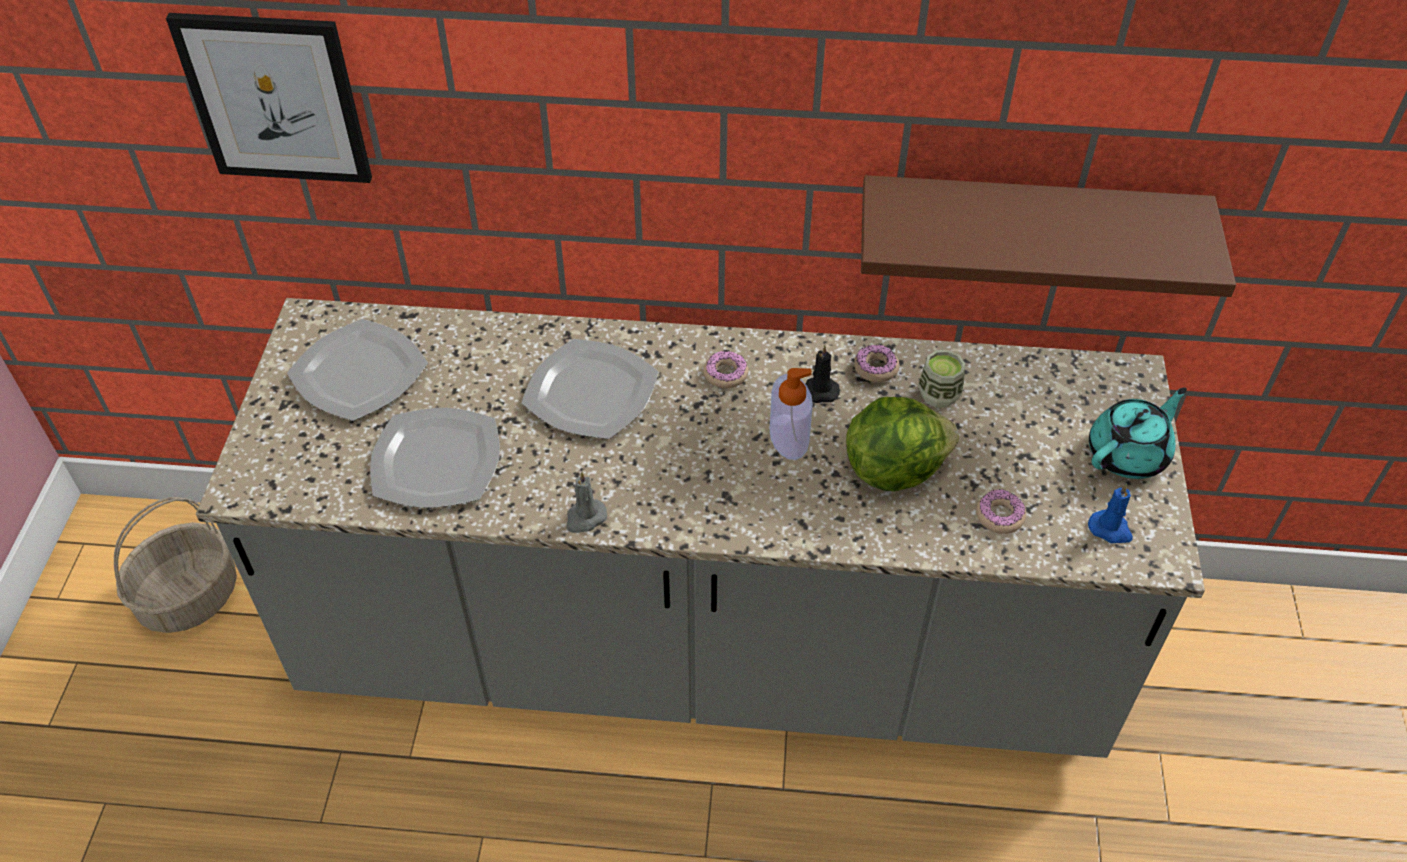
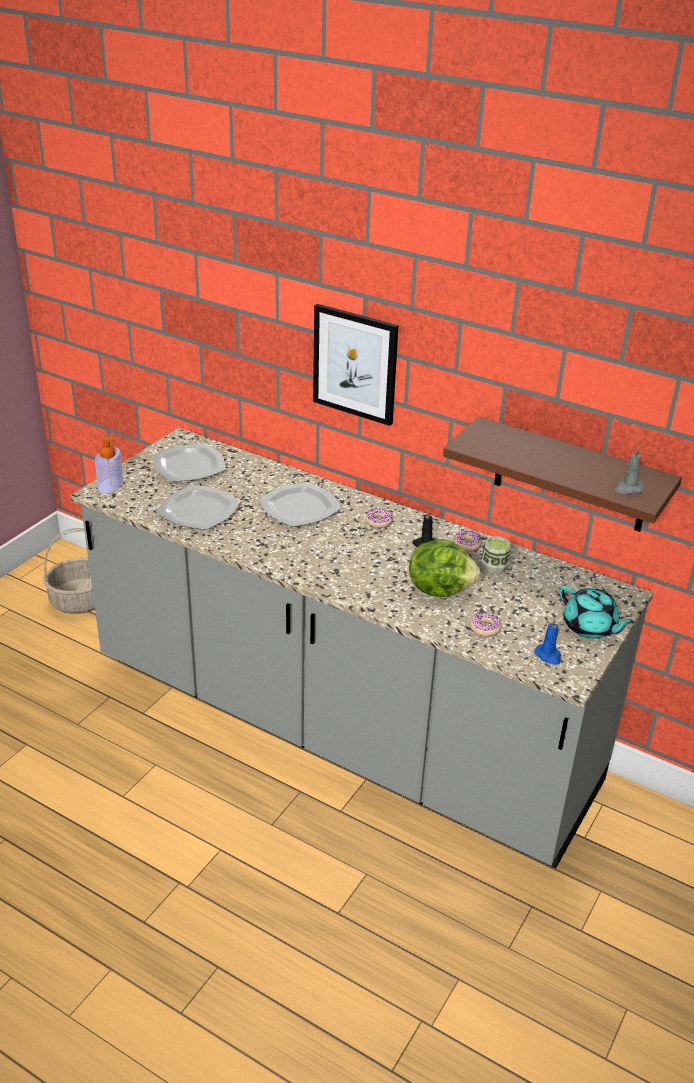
camera: 25 degrees right, 15 degrees down
picture [166,13,372,183] -> picture moved to [313,304,399,426]
grey candle [566,471,607,533] -> grey candle moved to [614,447,644,494]
soap dispenser [769,368,813,460] -> soap dispenser moved to [95,436,124,494]
turquoise teapot [1089,387,1187,479] -> turquoise teapot turned 60 degrees clockwise [559,586,635,639]

